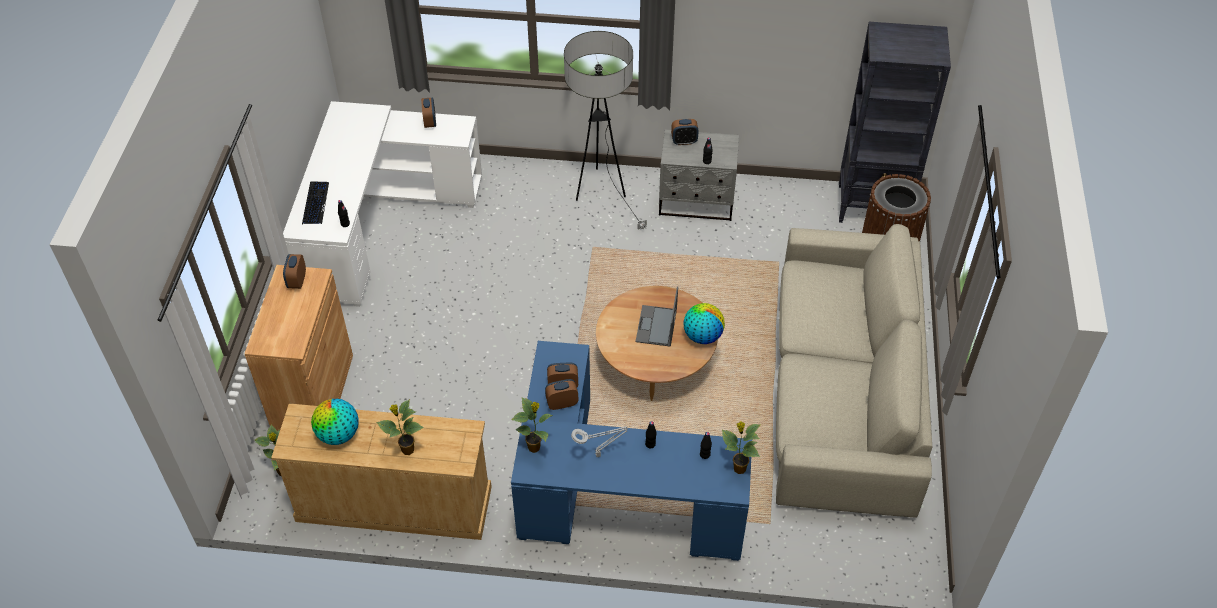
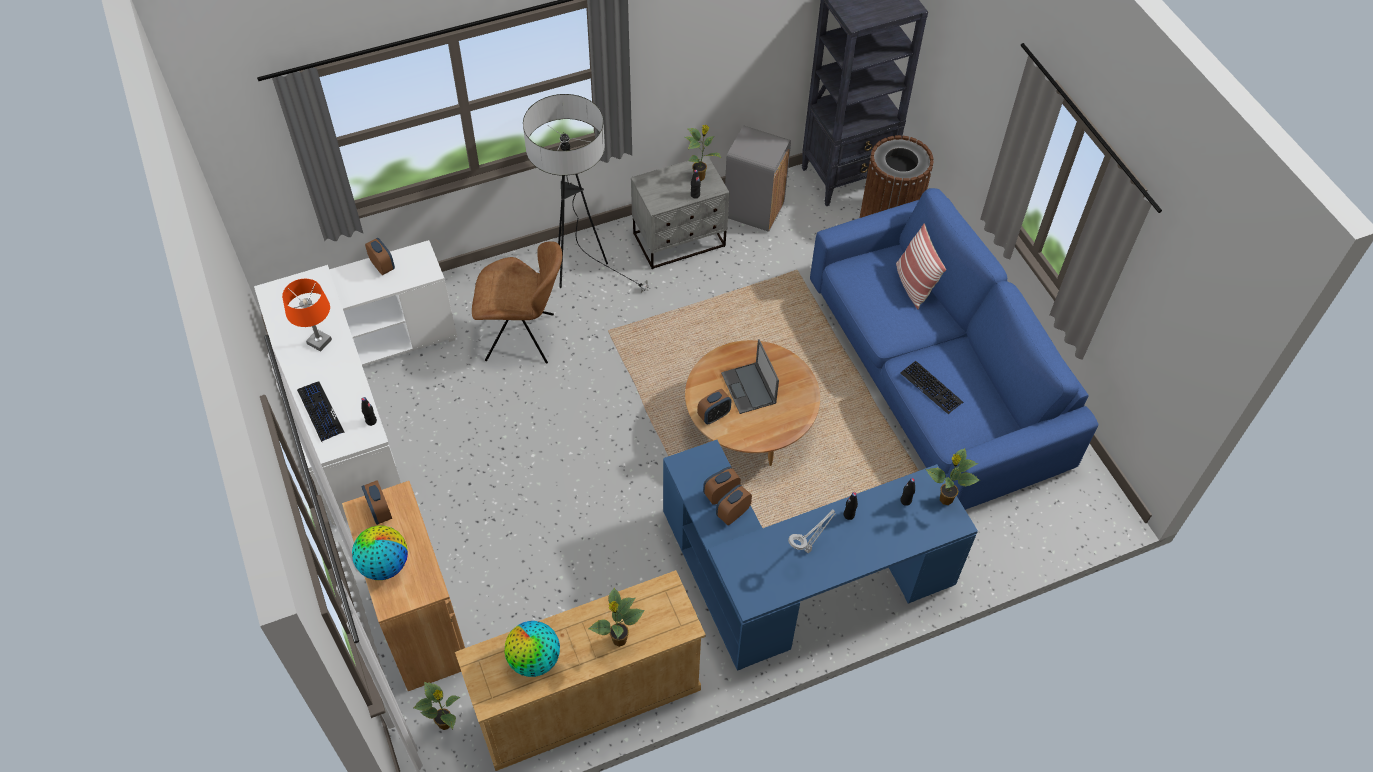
camera: 30 degrees left, 5 degrees up
potted plant [511,398,553,453] -> potted plant moved to [685,125,721,181]
alarm clock [671,119,699,145] -> alarm clock moved to [697,389,731,424]
globe [683,303,725,344] -> globe moved to [352,525,408,580]
beige sofa [776,224,932,518] -> blue sofa [810,188,1098,510]
none -> orange table lamp [282,279,332,351]
none -> brown chair [472,241,562,364]
none -> grey trash can [725,126,791,232]
none -> pillow [896,223,946,309]
none -> keyboard [901,361,963,414]

